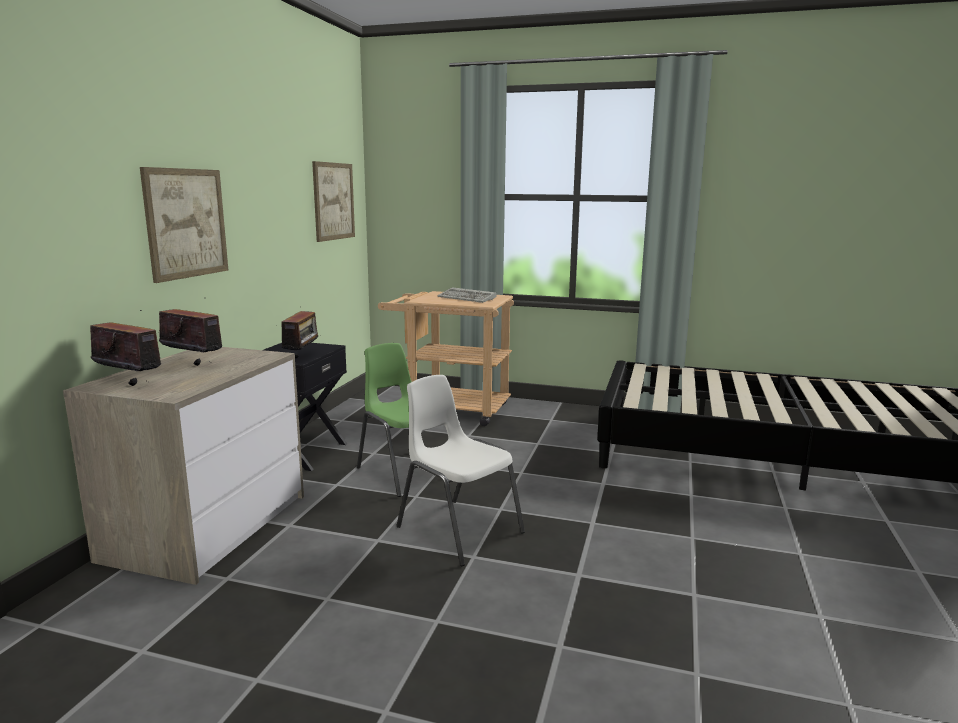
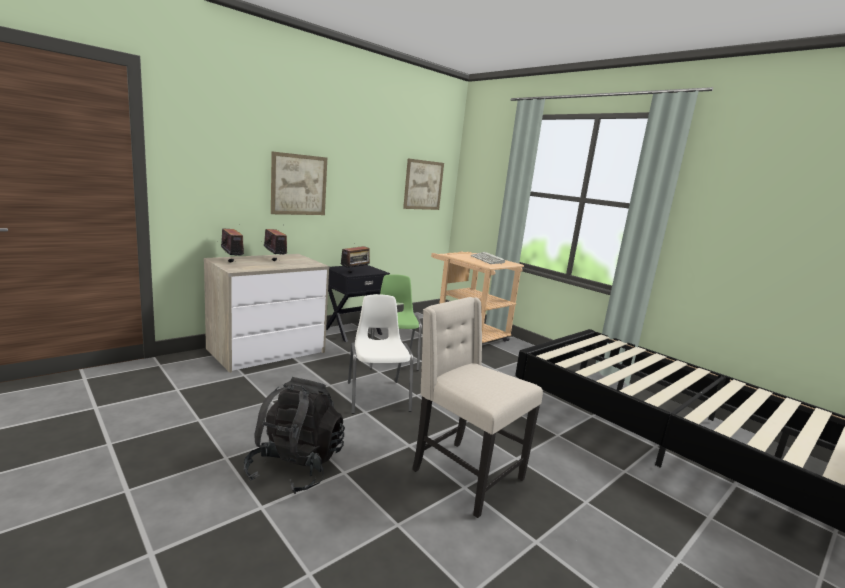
camera: 30 degrees right, 0 degrees up
none -> black backpack [244,377,345,494]
none -> beige chair [412,297,543,518]

